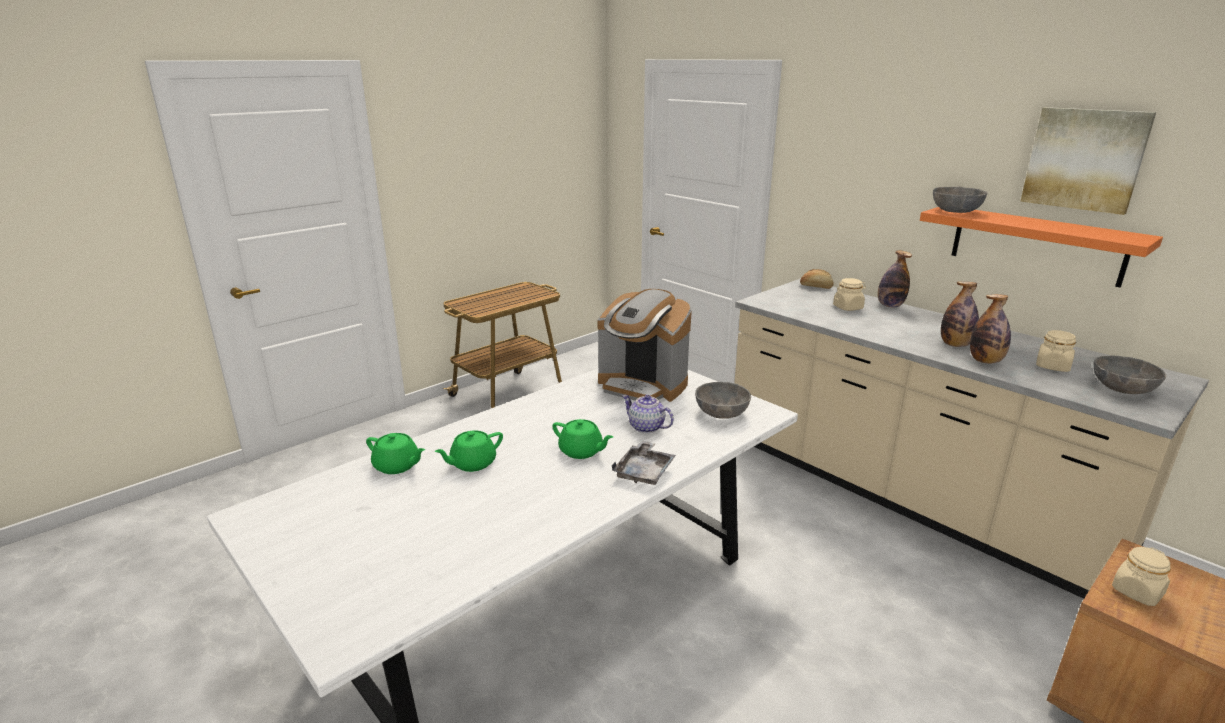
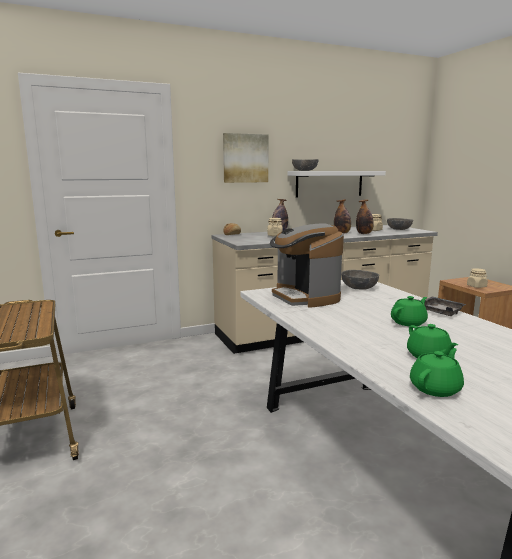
camera: 70 degrees left, 10 degrees down
coffee machine [598,289,692,402] -> coffee machine turned 105 degrees clockwise [270,223,344,308]
teapot [622,395,674,433] -> none
orange shelf [920,207,1163,288] -> white shelf [288,171,386,197]
picture [1020,107,1156,215] -> picture moved to [223,133,269,183]

